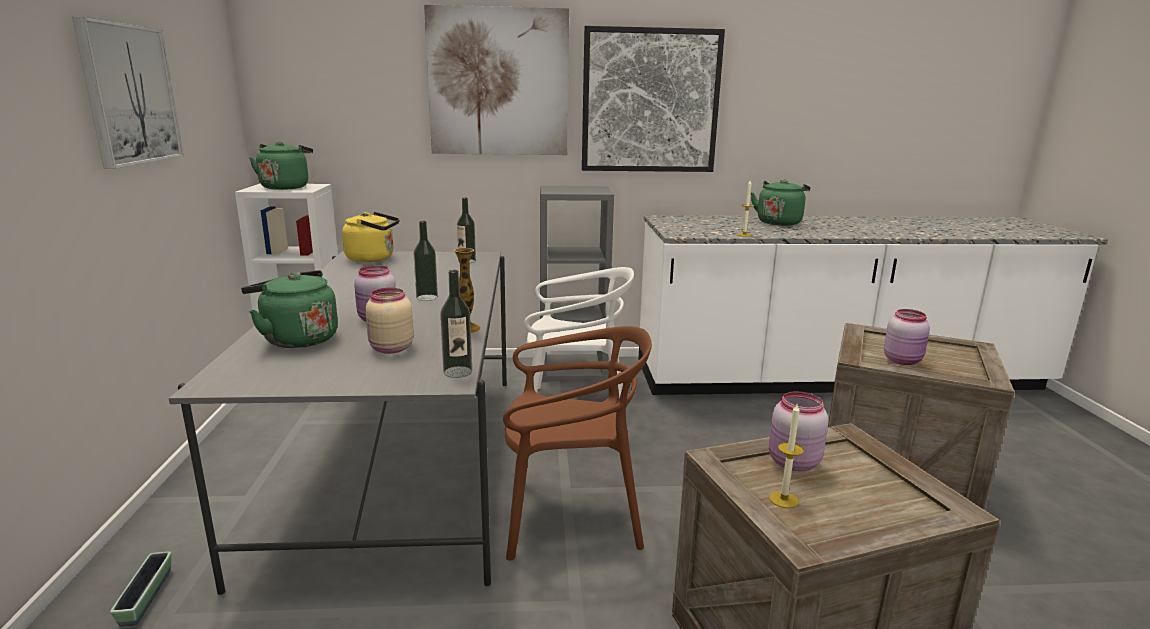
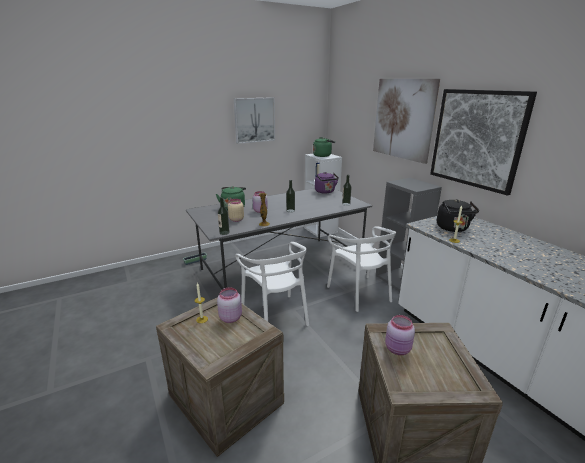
camera: 65 degrees right, 5 degrees up
yellow kettle [342,212,400,262] -> purple kettle [315,172,339,194]
brown chair [503,326,652,561] -> white chair [235,242,309,326]
green kettle [751,180,810,226] -> none
none -> black kettle [437,199,479,232]

